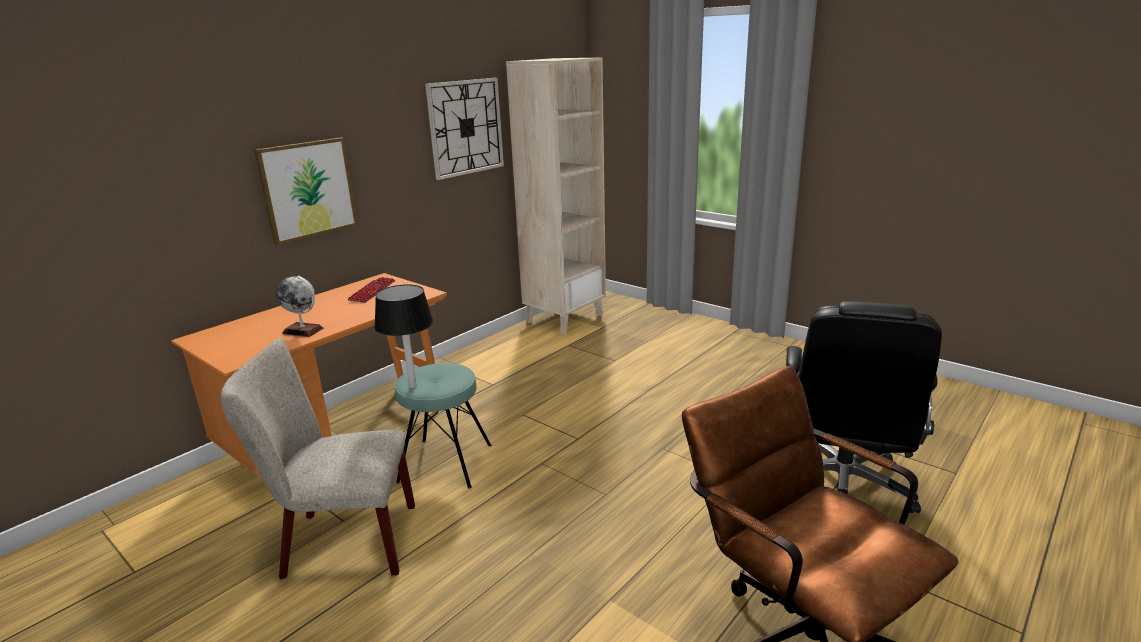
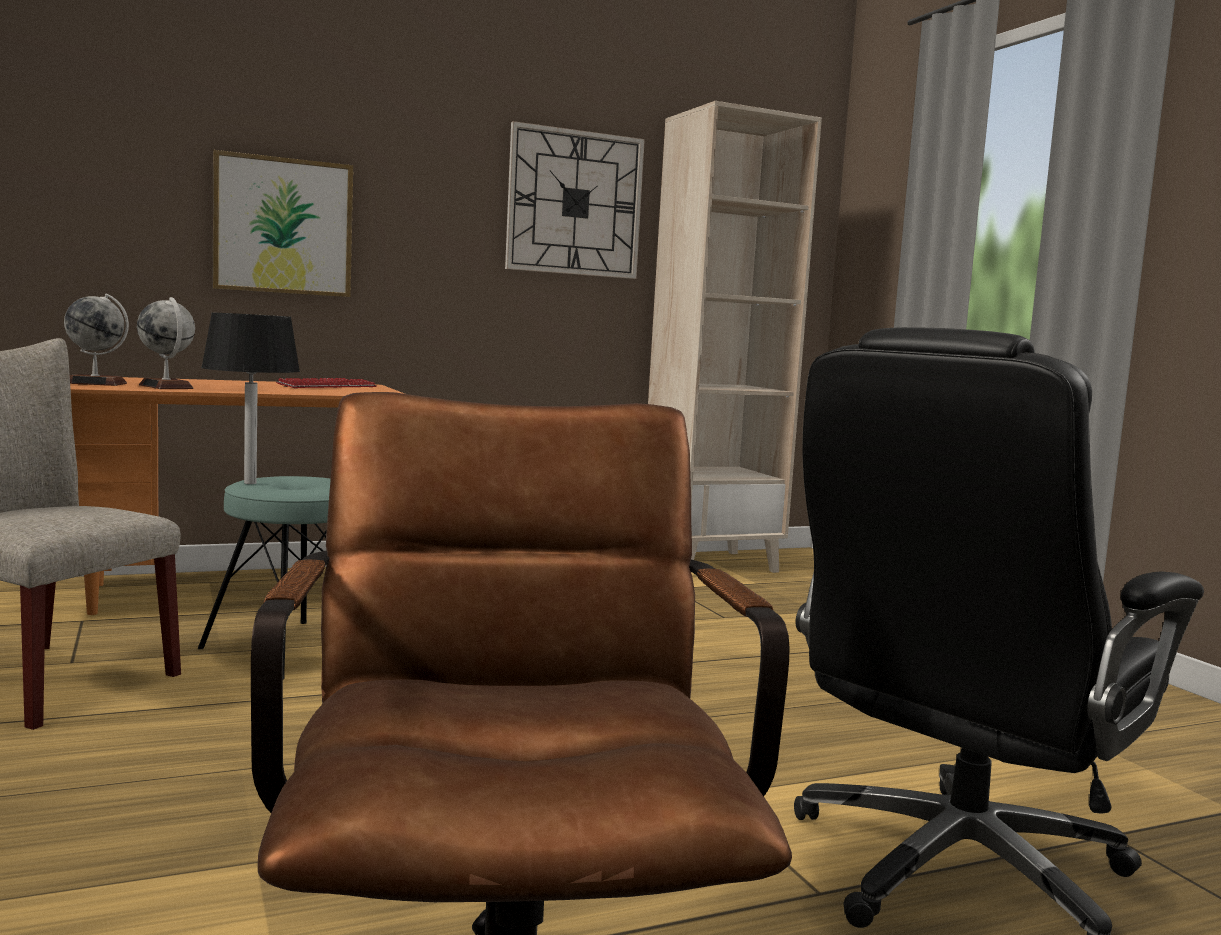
camera: 25 degrees right, 15 degrees down
none -> globe [64,294,129,386]

